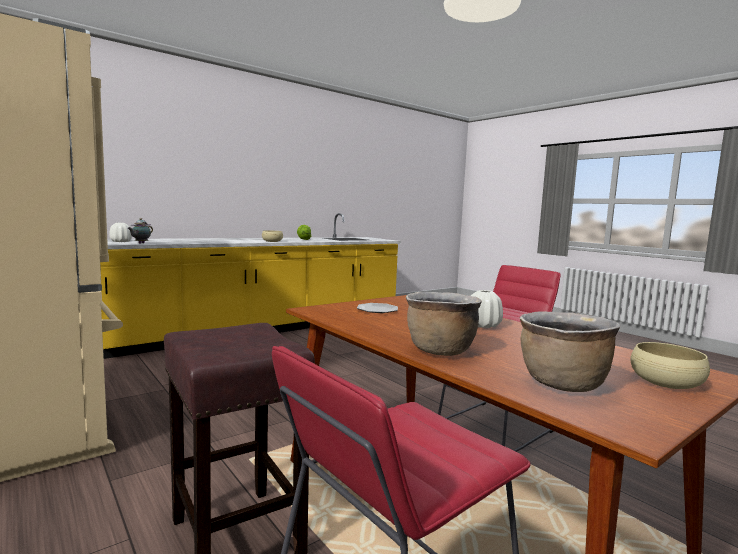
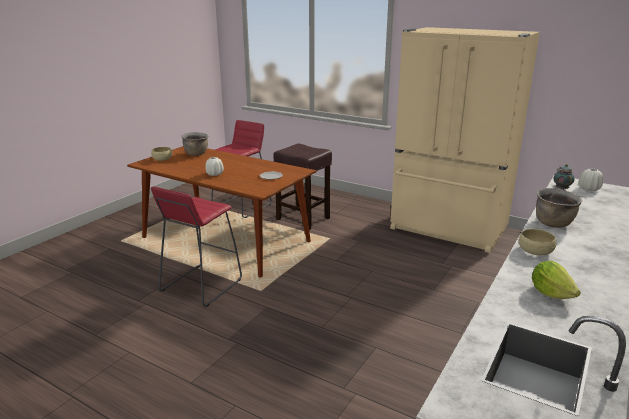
camera: 160 degrees right, 15 degrees up
brown cooking pot [406,292,482,356] -> brown cooking pot moved to [536,188,582,228]

